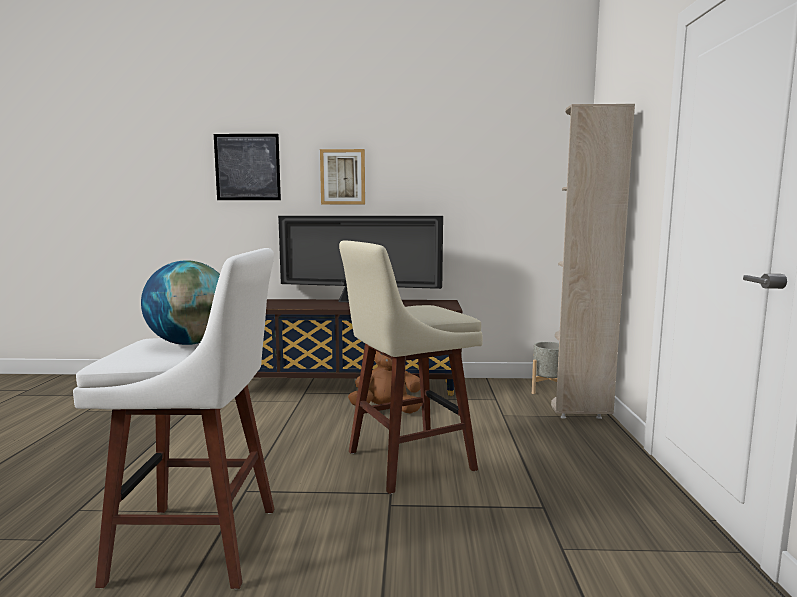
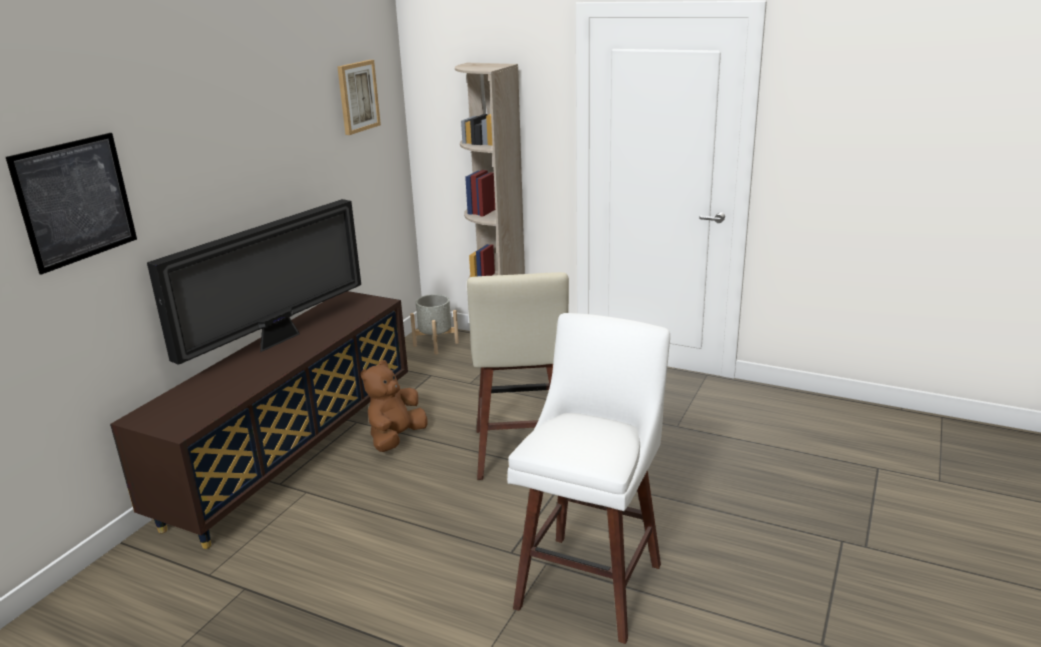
camera: 65 degrees left, 15 degrees up
globe [141,260,220,345] -> none
picture [320,149,365,204] -> picture moved to [337,60,381,135]

